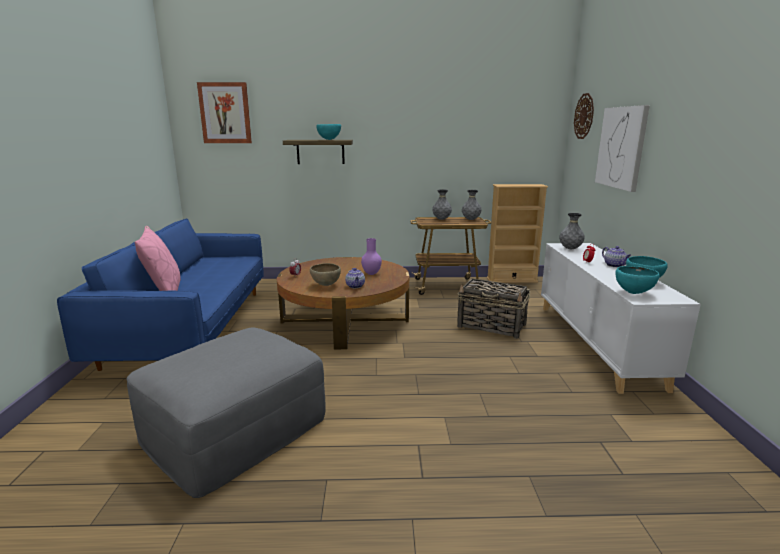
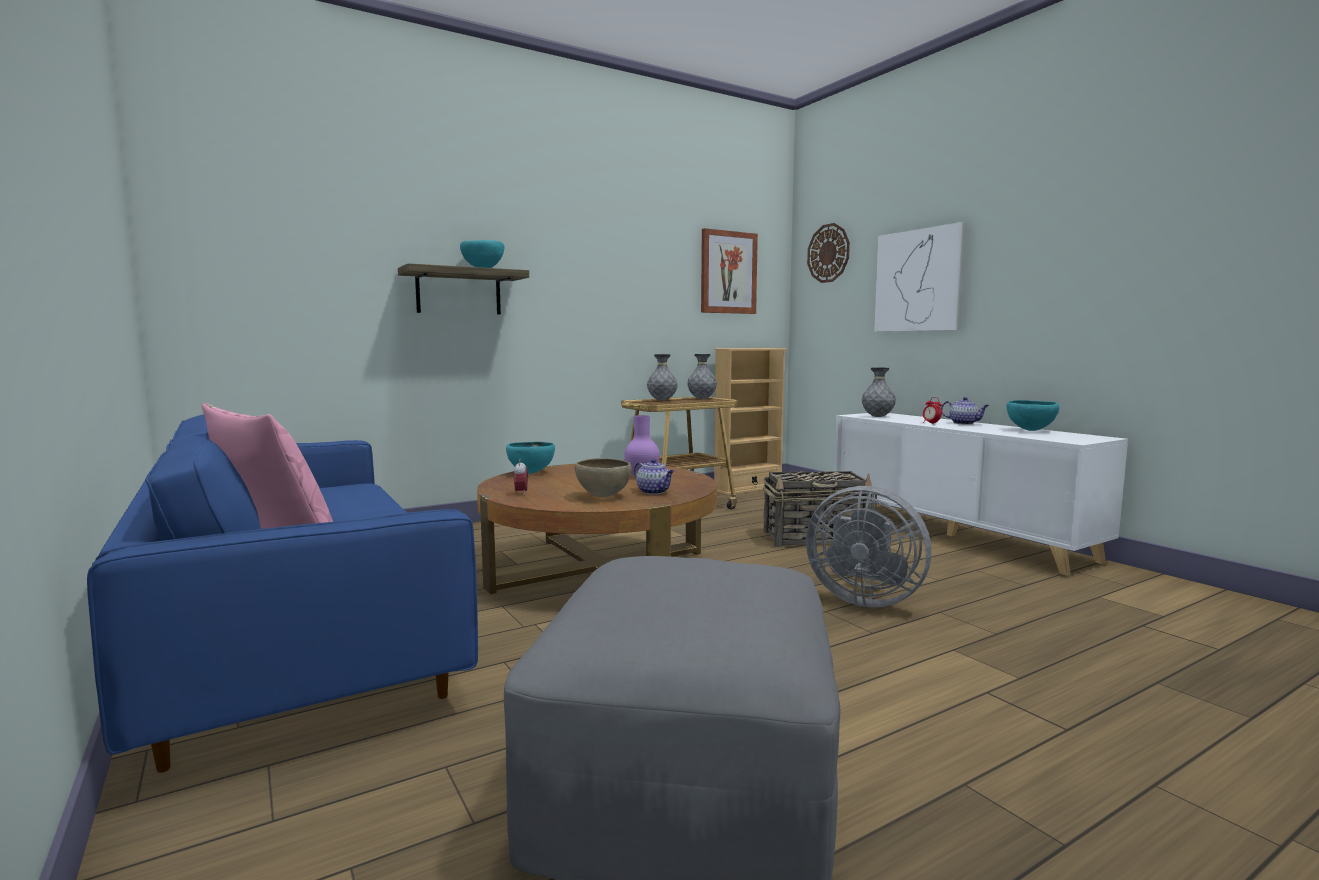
camera: 30 degrees left, 10 degrees down
picture [197,82,252,143] -> picture moved to [701,228,758,314]
turquoise bowl [615,266,660,294] -> turquoise bowl moved to [506,441,555,474]
none -> grey fan [806,486,932,608]

